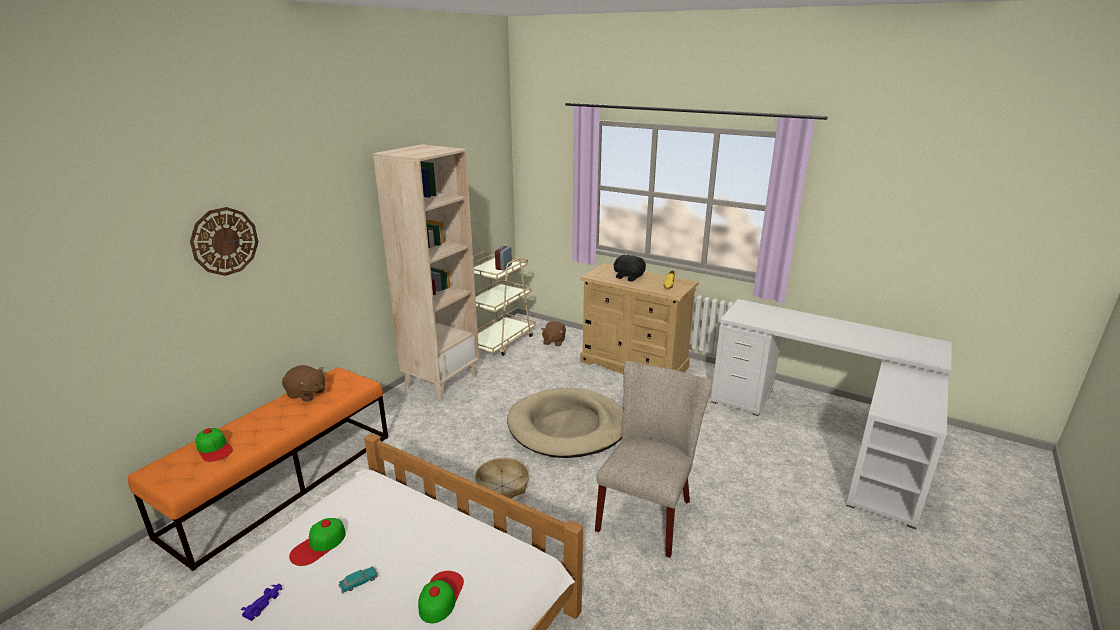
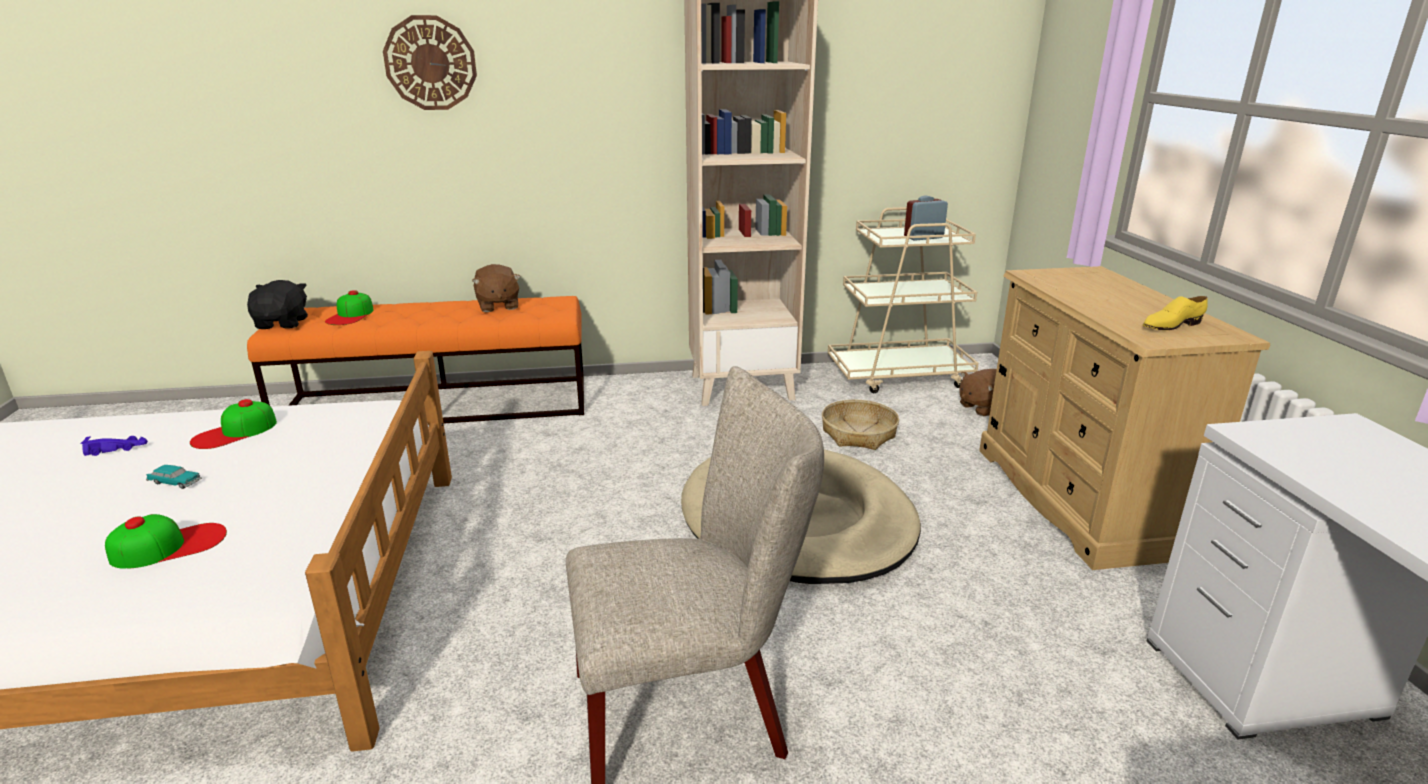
camera: 50 degrees right, 0 degrees up
cap [289,518,346,566] -> cap turned 45 degrees counterclockwise [190,399,277,449]
basket [475,458,529,499] -> basket moved to [822,400,899,450]
black plush toy [613,255,646,282] -> black plush toy moved to [247,280,308,329]

